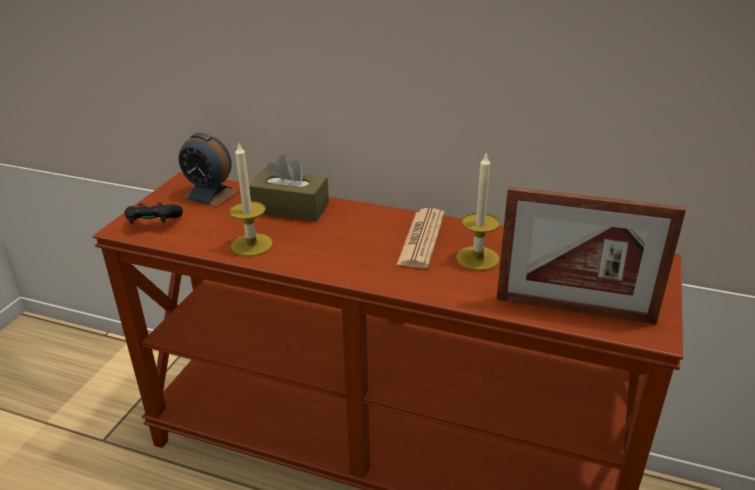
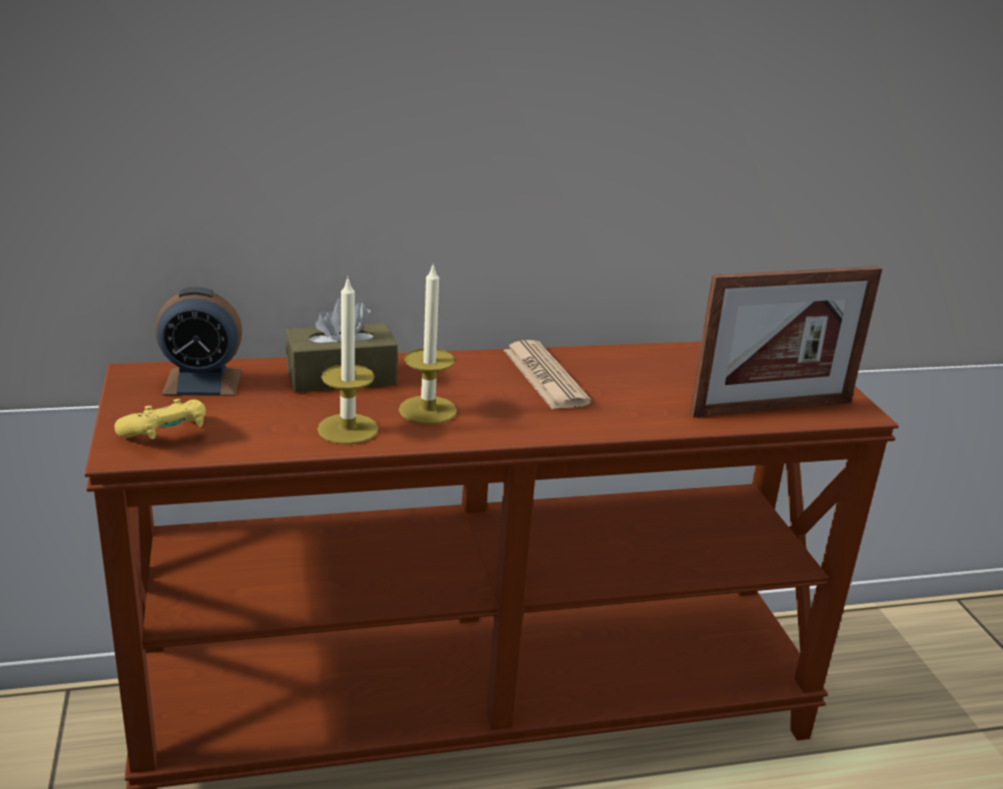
camera: 35 degrees left, 5 degrees down
black game controller [125,202,183,224] -> yellow game controller [114,399,206,439]
candle [456,154,500,271] -> candle moved to [399,266,457,424]

